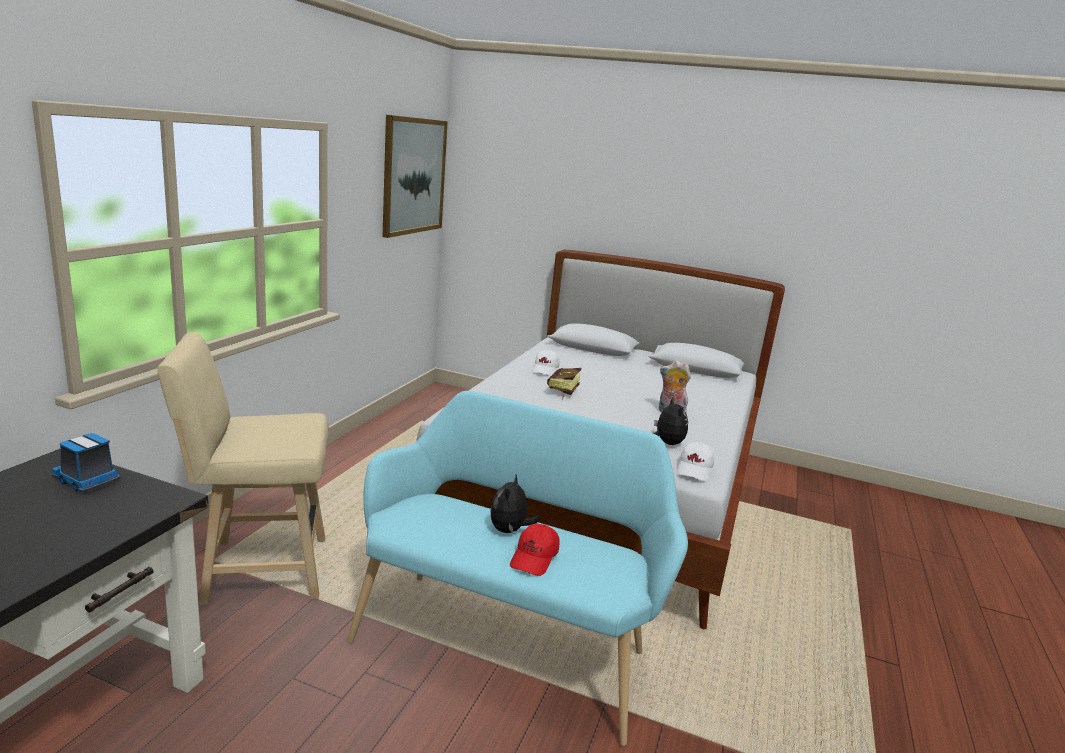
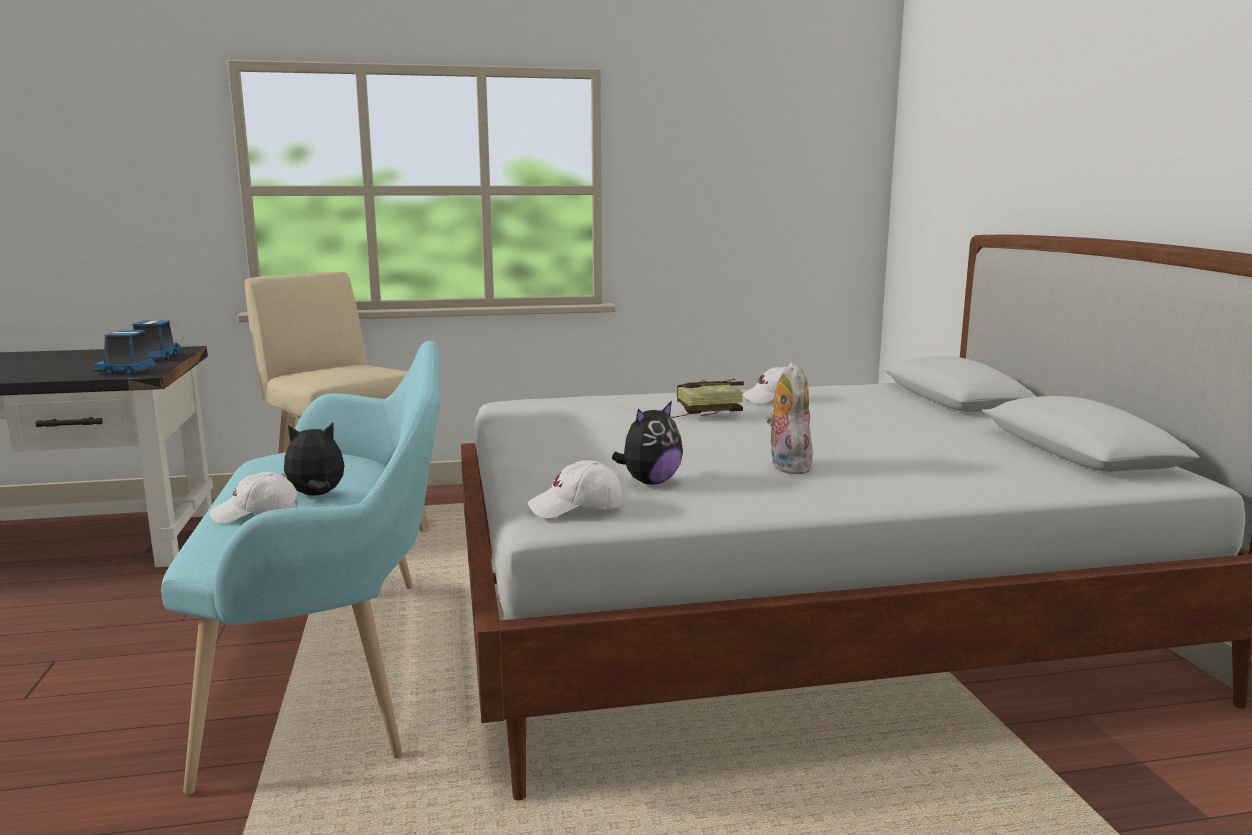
camera: 60 degrees right, 5 degrees down
picture [382,115,448,238] -> none
red cap [510,524,559,576] -> white cap [210,472,298,524]
none -> toy truck [93,330,158,375]

